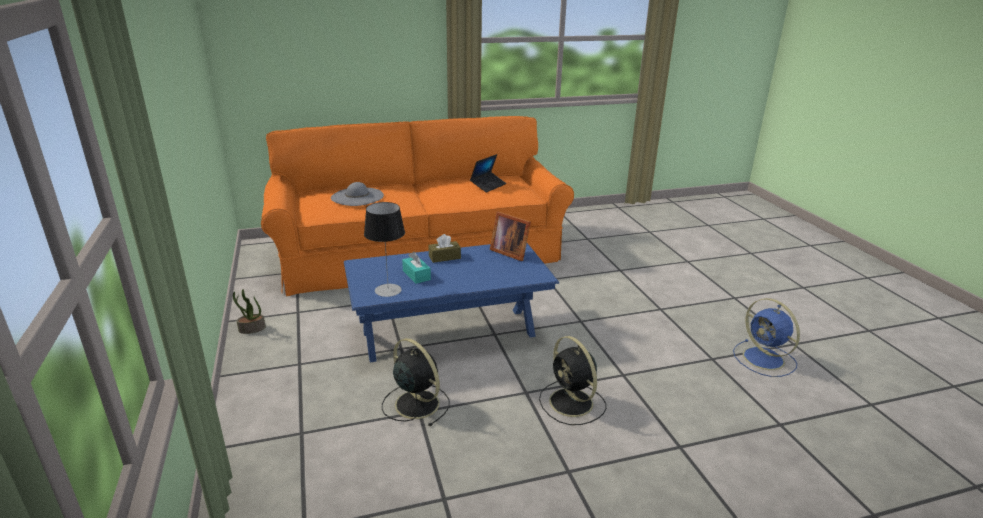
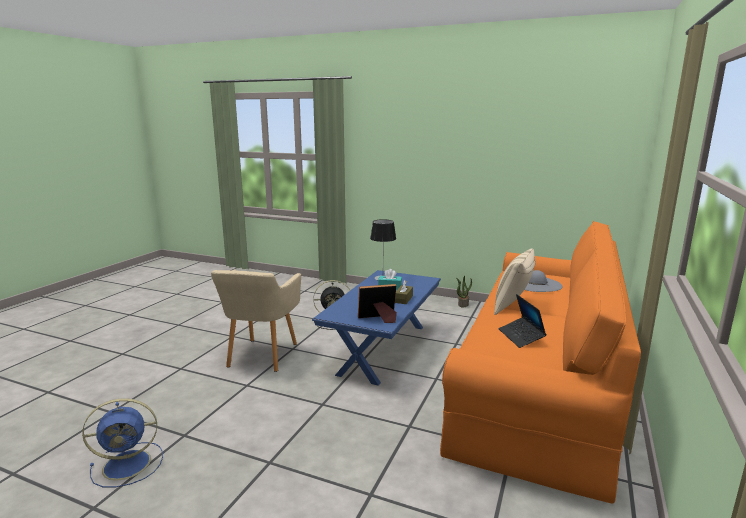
camera: 130 degrees right, 10 degrees down
black fan [539,336,606,425] -> beige armchair [211,270,301,372]
blue fan [733,298,800,377] -> blue fan turned 150 degrees clockwise [82,398,163,487]
none -> beige pillow [494,248,535,315]

